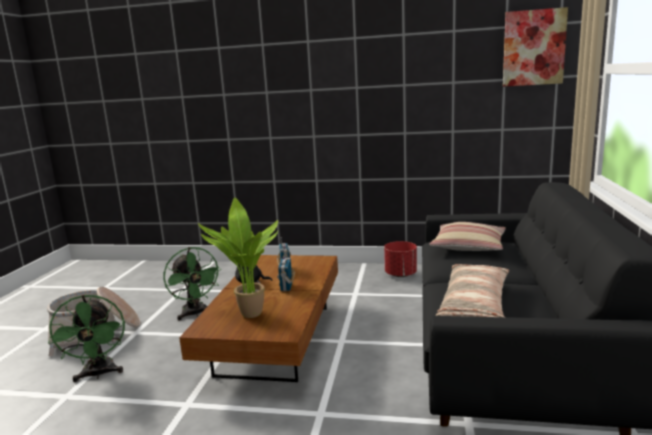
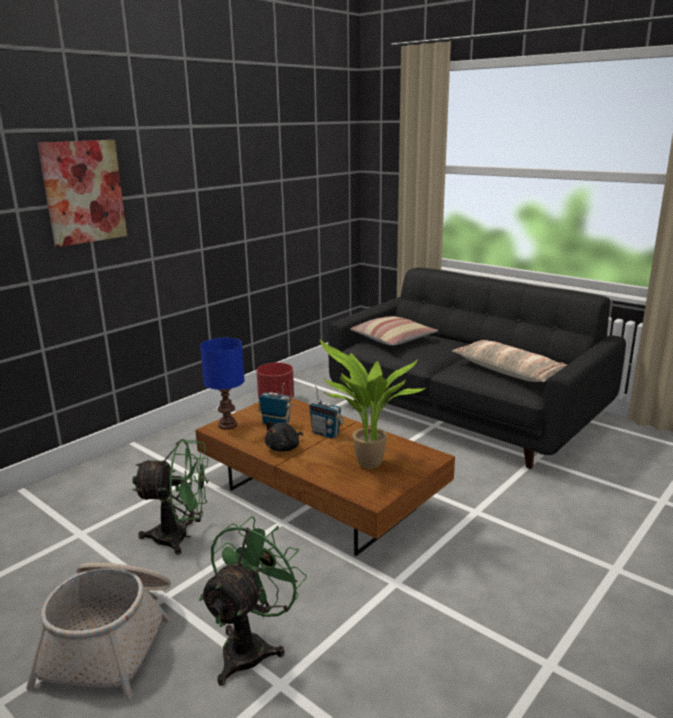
camera: 60 degrees left, 5 degrees up
green fan [48,295,125,382] -> green fan turned 75 degrees counterclockwise [199,516,307,686]
picture [503,7,568,87] -> picture moved to [37,140,127,247]
none -> blue table lamp [200,338,245,430]

